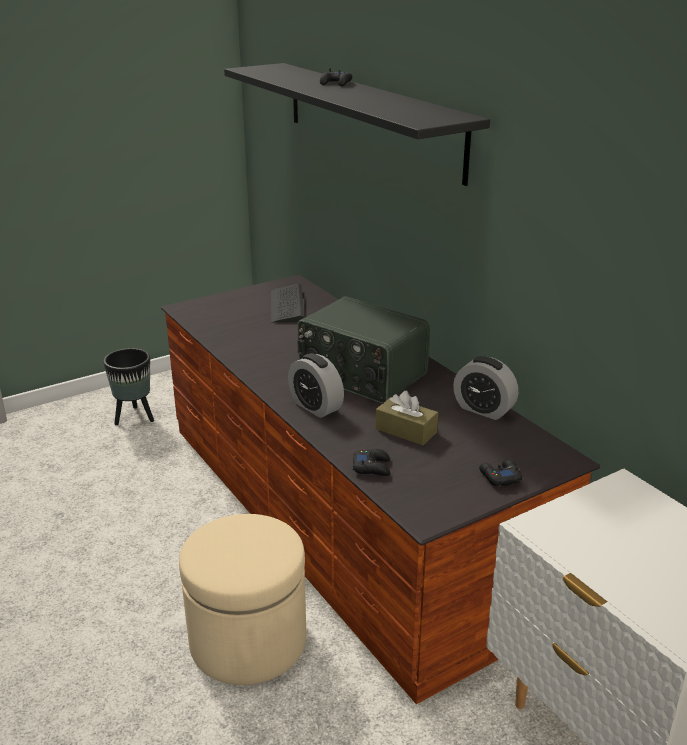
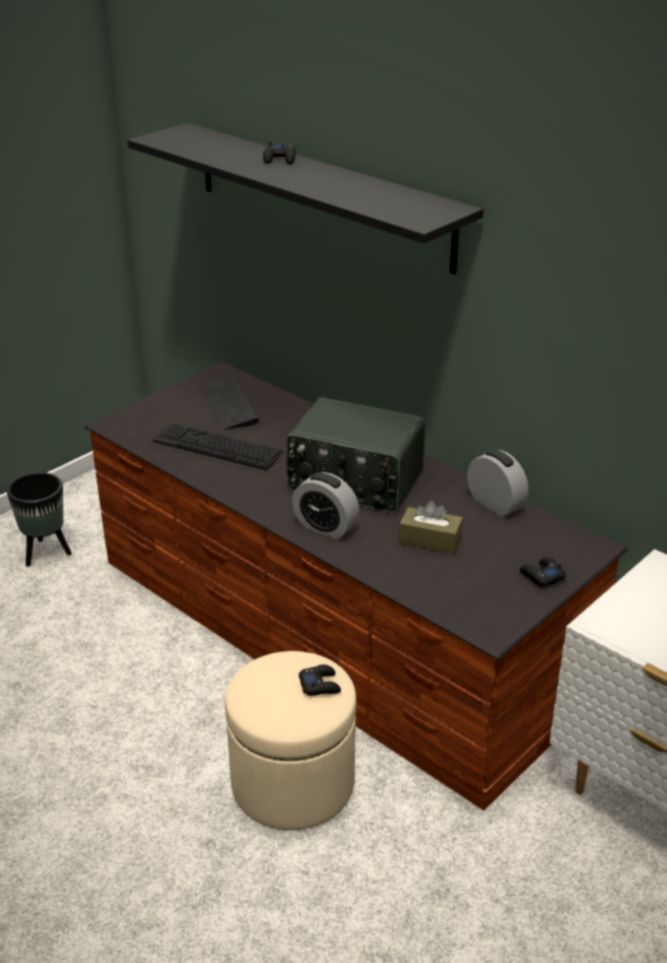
camera: 15 degrees left, 5 degrees up
black game controller [353,449,390,476] -> black game controller moved to [299,665,341,696]
alarm clock [453,356,518,420] -> alarm clock turned 150 degrees counterclockwise [467,449,529,517]
none -> keyboard [153,423,284,470]

